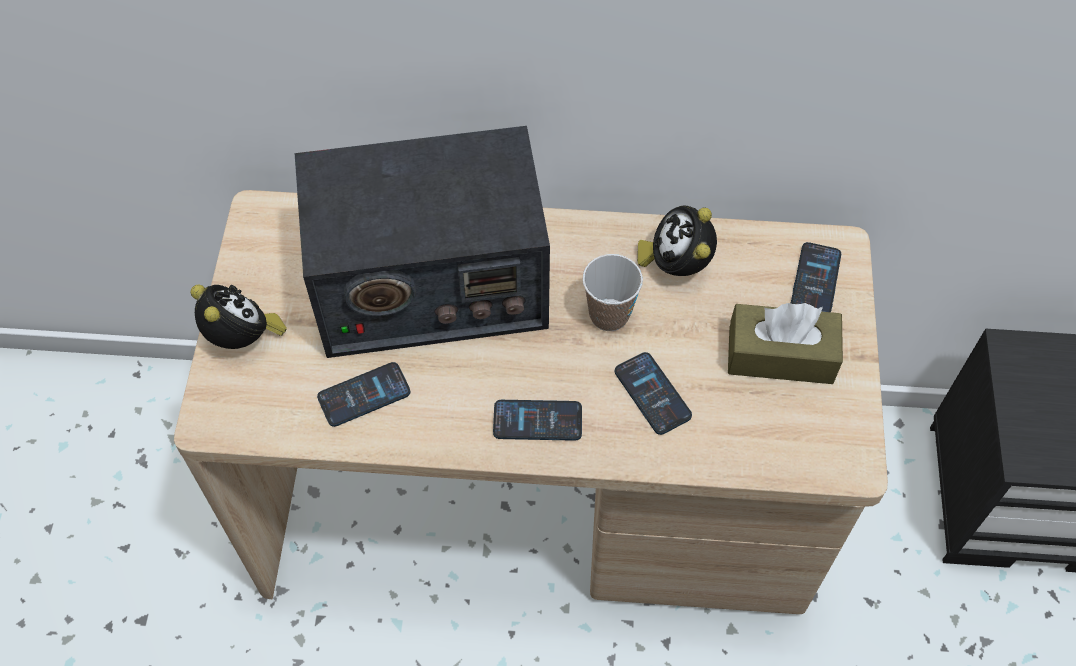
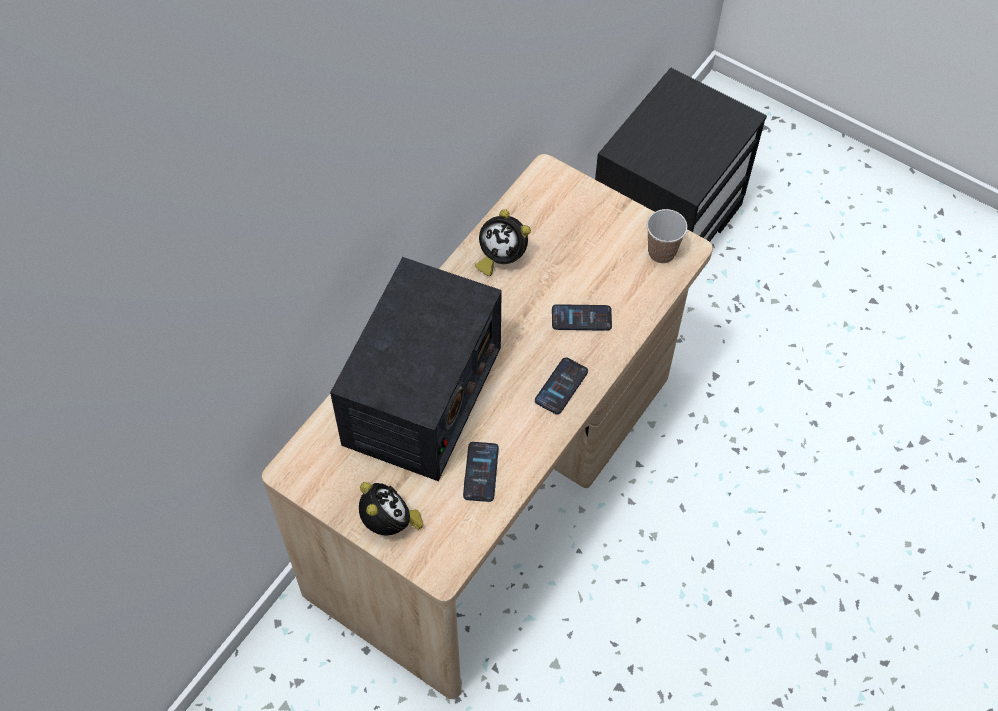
camera: 60 degrees left, 0 degrees up
alarm clock [191,284,287,349] -> alarm clock turned 75 degrees clockwise [359,482,423,535]
cup [583,254,643,331] -> cup moved to [647,209,687,263]
brown tissue box [728,303,843,384] -> none
phone [791,242,841,312] -> none

